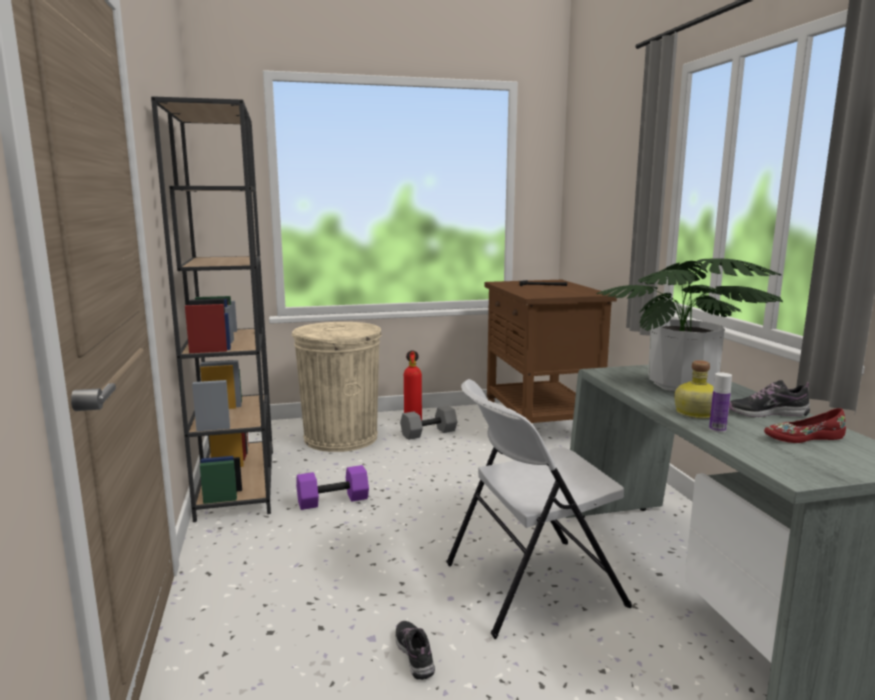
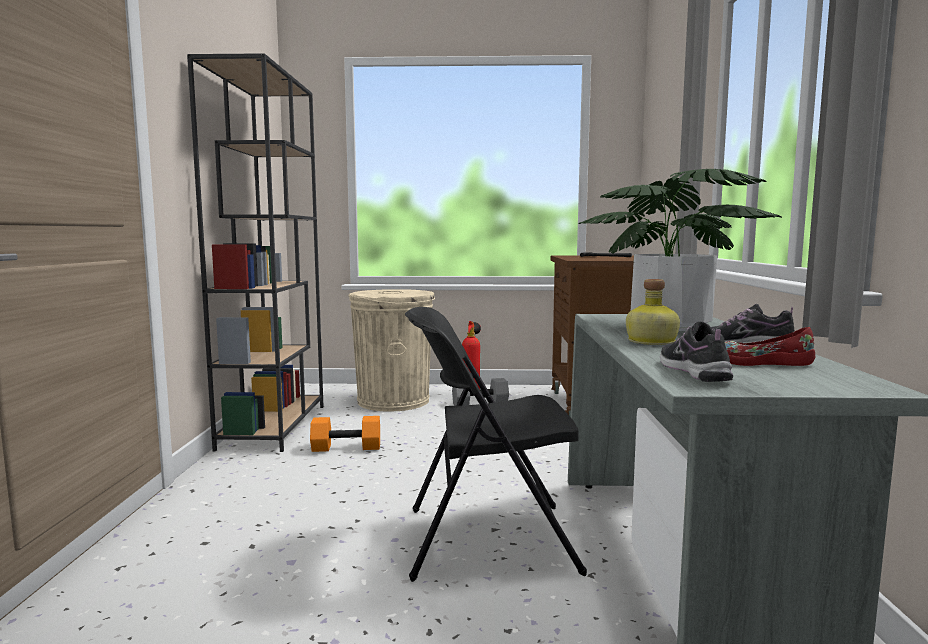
camera: 15 degrees right, 5 degrees down
purple dumbbell [296,465,369,510] -> orange dumbbell [310,416,380,452]
shoe [395,621,435,680] -> shoe moved to [660,321,733,382]
white chair [446,379,632,639] -> black chair [405,307,587,582]
bottle [709,373,732,433] -> none

